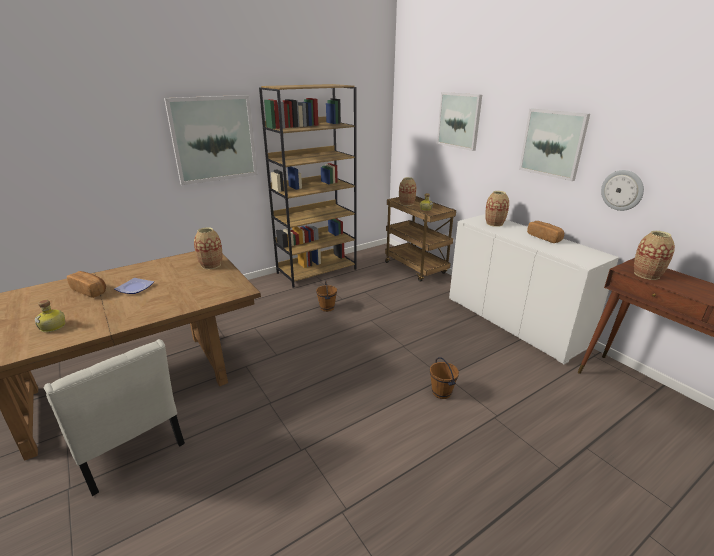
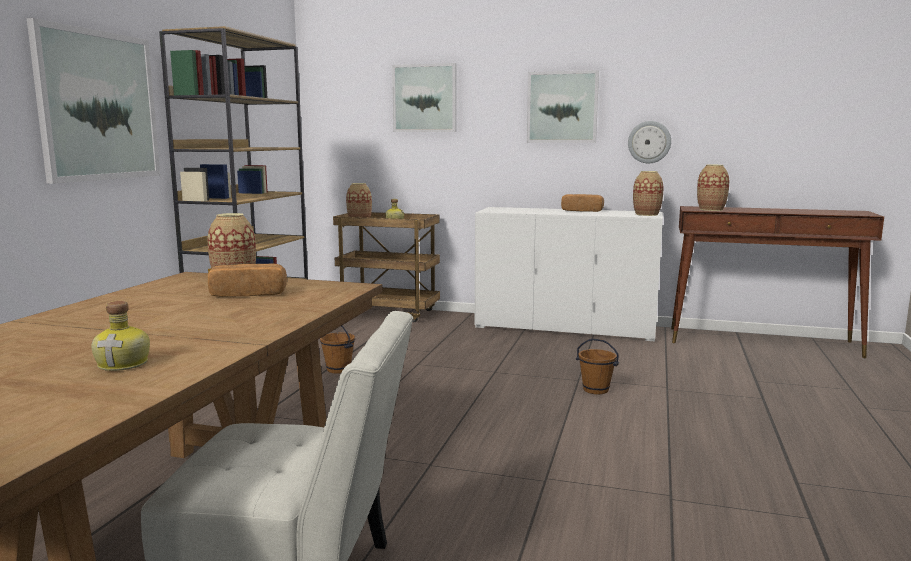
camera: 40 degrees left, 15 degrees down
bread [67,271,106,298] -> bread moved to [208,263,287,297]
plate [114,278,154,294] -> none
vase [485,191,509,227] -> vase moved to [633,171,663,216]

